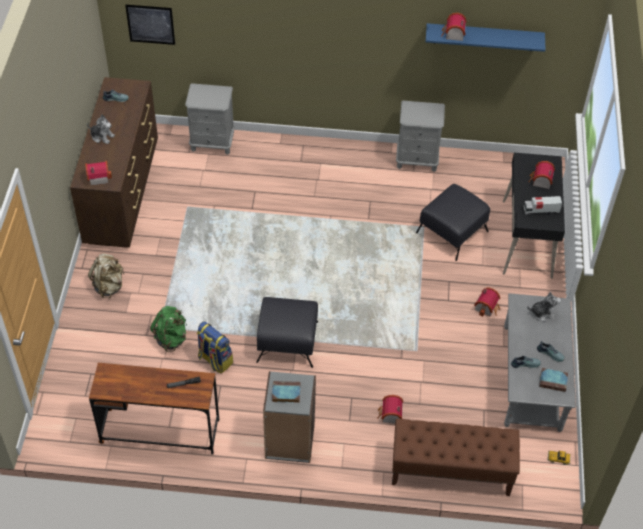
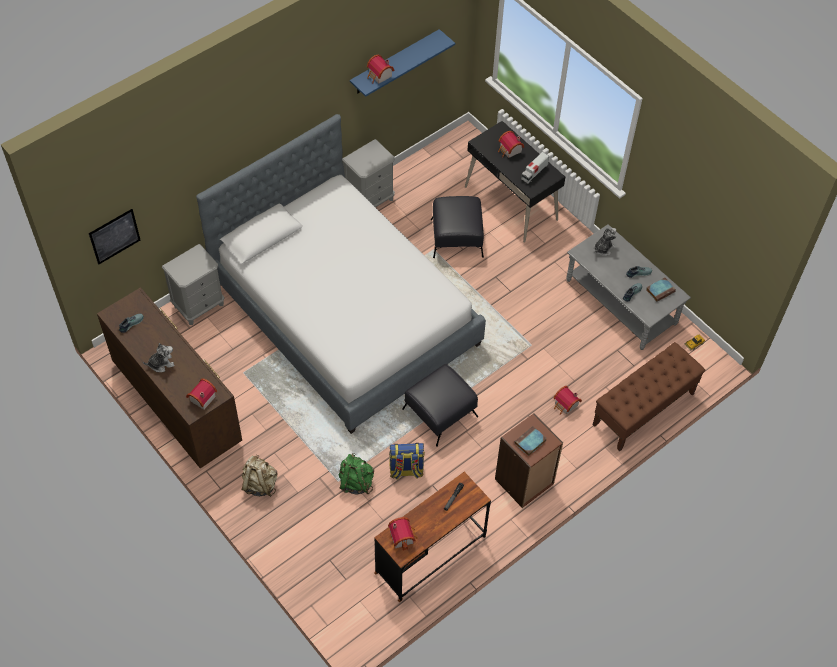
camera: 45 degrees left, 5 degrees up
grey bookcase [263,371,316,463] -> brown bookcase [495,413,563,508]
toy house [474,287,500,317] -> toy house moved to [388,517,418,551]
none -> bed [196,114,486,434]

